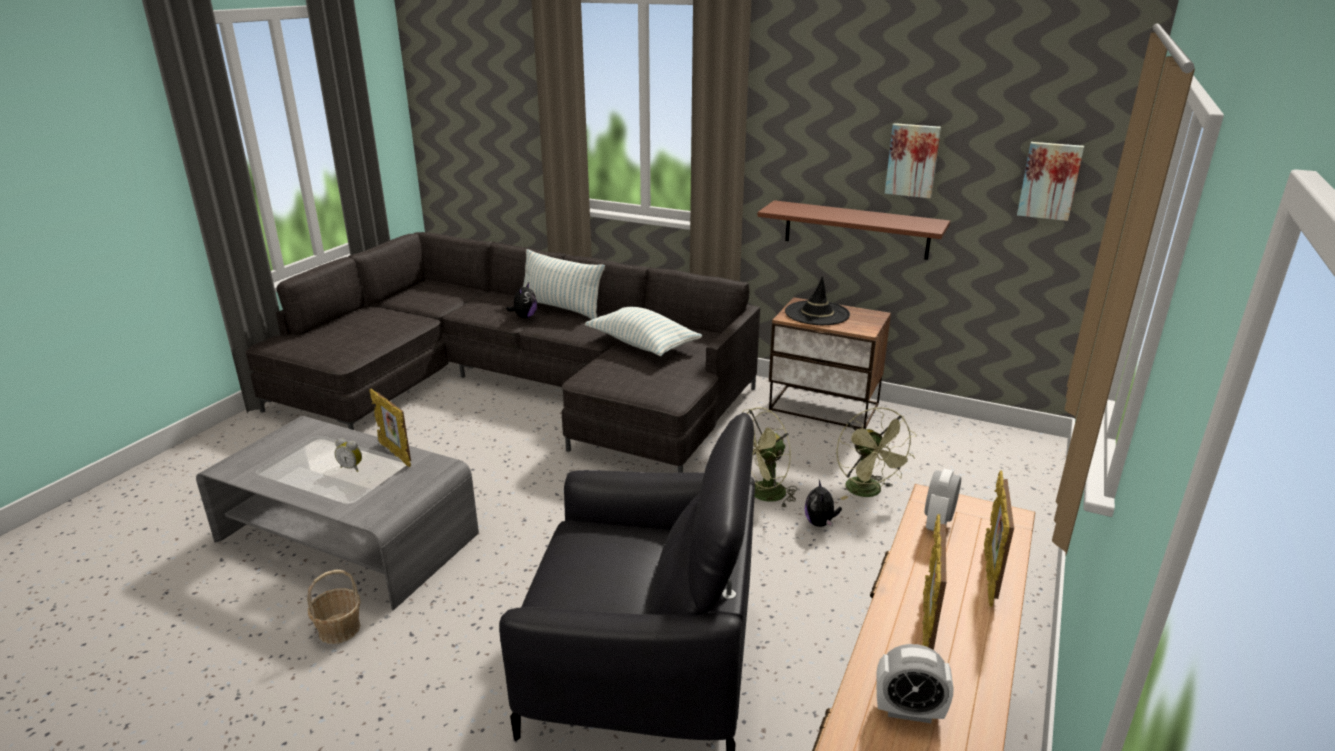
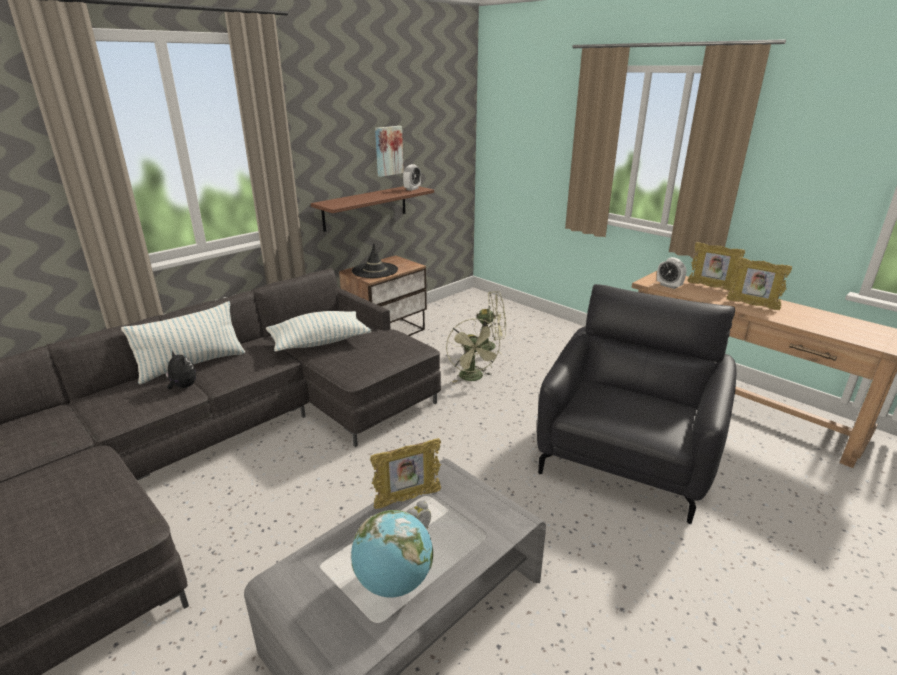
camera: 70 degrees left, 0 degrees up
basket [307,570,361,644] -> none
plush toy [805,480,842,527] -> none
alarm clock [876,644,953,723] -> alarm clock moved to [403,164,421,191]
picture [1017,142,1084,221] -> none
none -> globe [351,510,433,597]

